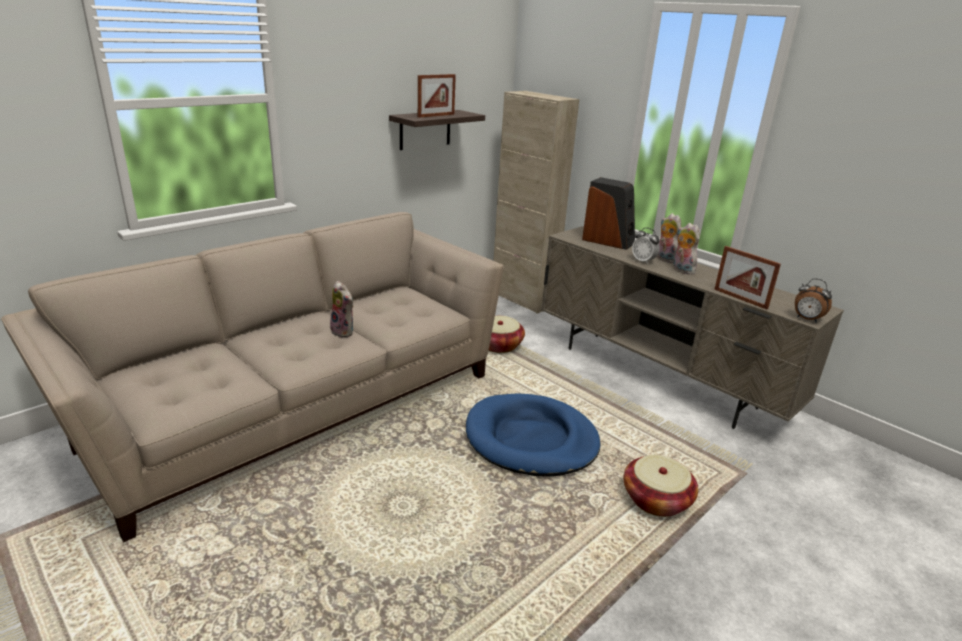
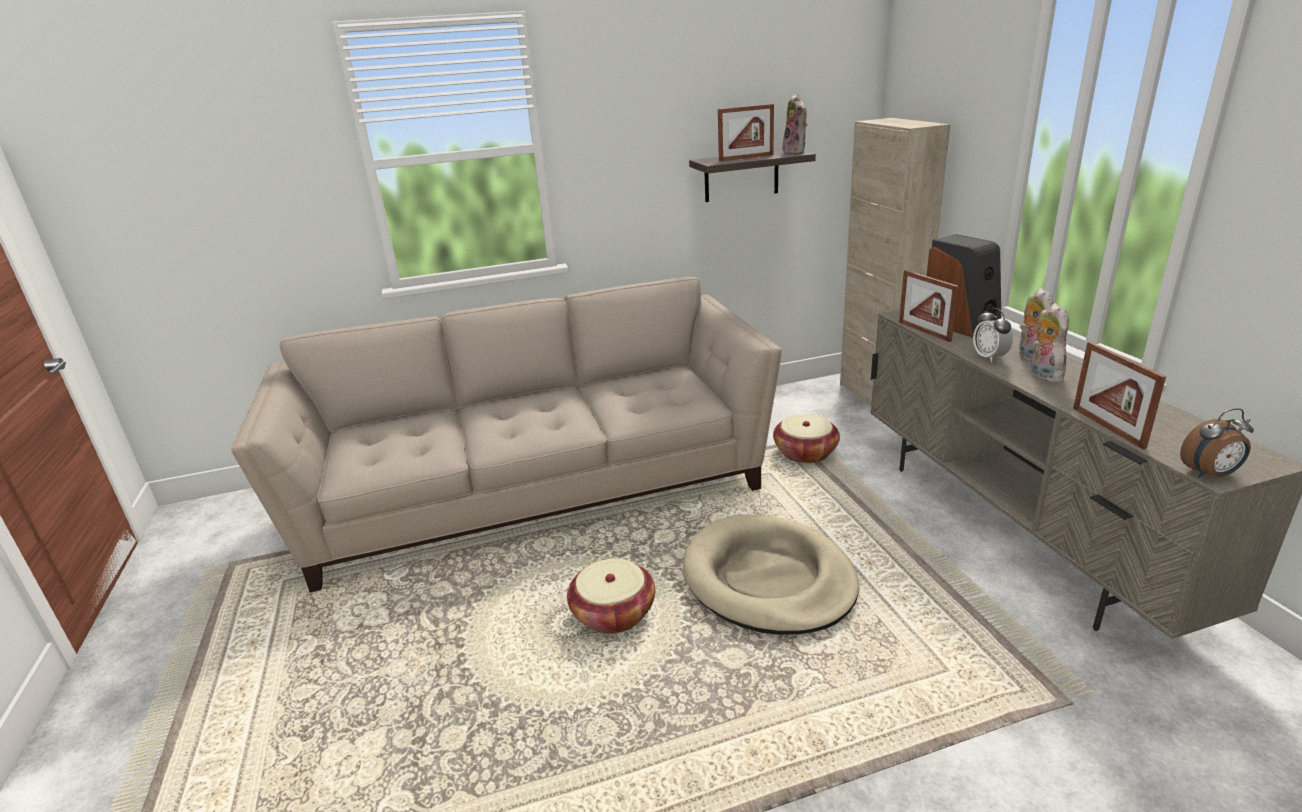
camera: 30 degrees right, 0 degrees up
plush toy [330,281,353,338] -> plush toy moved to [783,94,808,155]
blue dog bed [466,393,601,477] -> beige dog bed [683,515,859,634]
basket [623,455,698,517] -> basket moved to [567,559,655,634]
alarm clock [795,278,832,323] -> alarm clock turned 75 degrees counterclockwise [1180,408,1254,478]
none -> picture frame [899,270,959,342]

